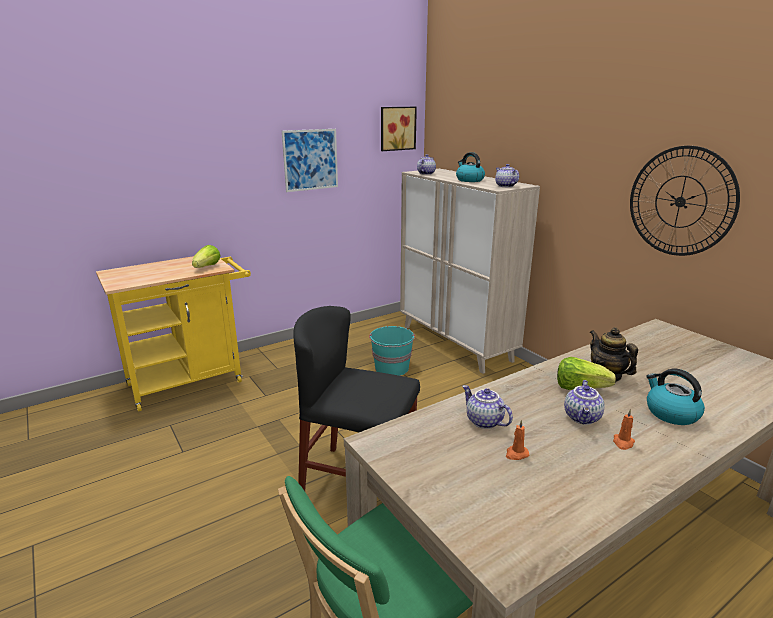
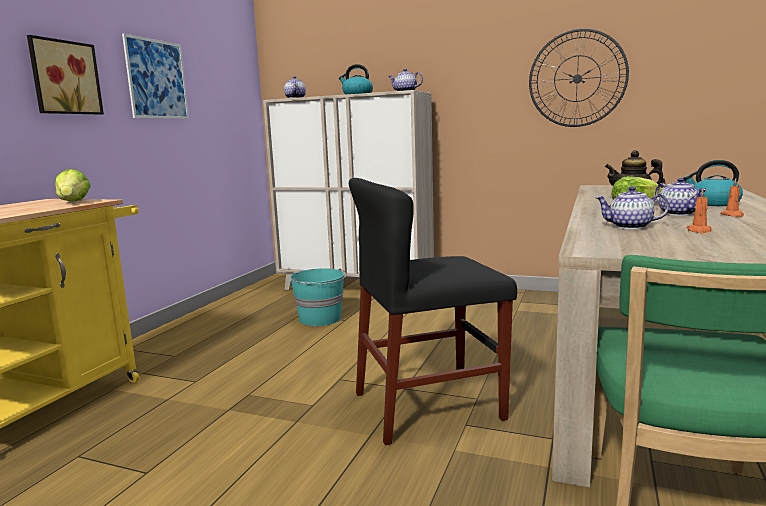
camera: 35 degrees left, 10 degrees down
picture [381,107,417,151] -> picture moved to [27,35,104,115]

